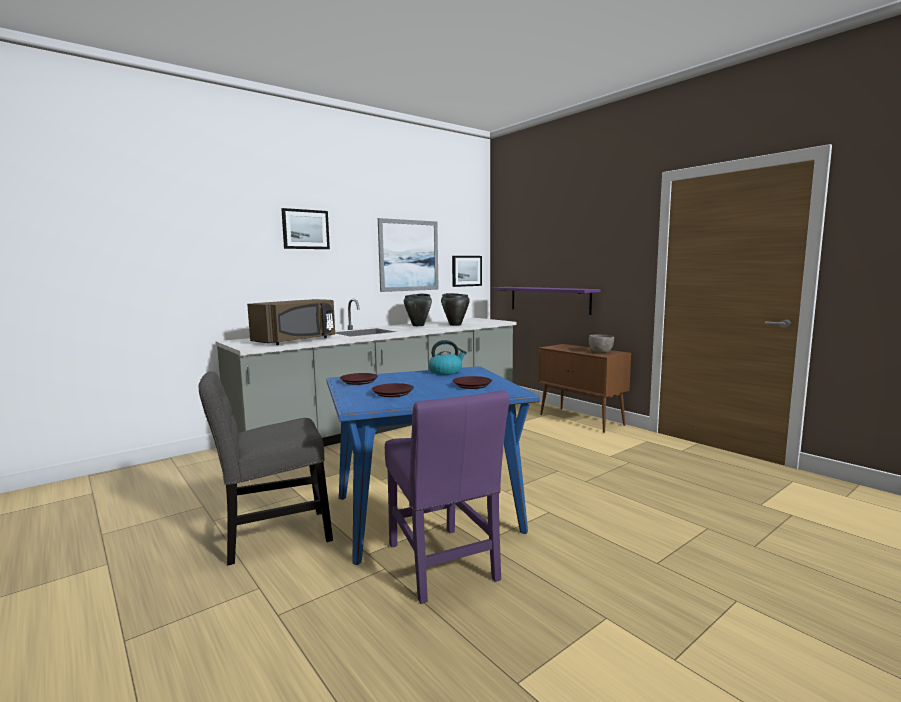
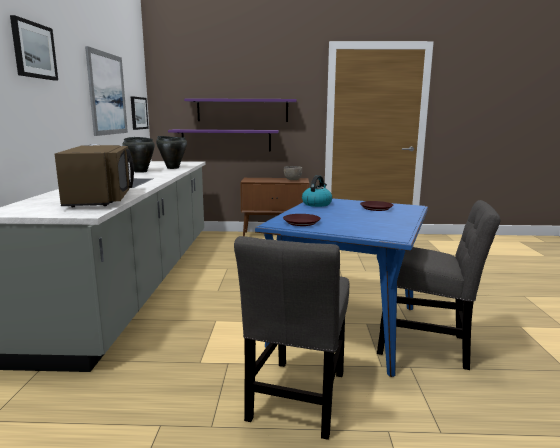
camera: 50 degrees left, 5 degrees up
brown plate [372,383,414,397] -> none
purple chair [385,390,510,604] -> grey chair [377,200,500,370]
none -> purple shelf [184,98,296,122]

